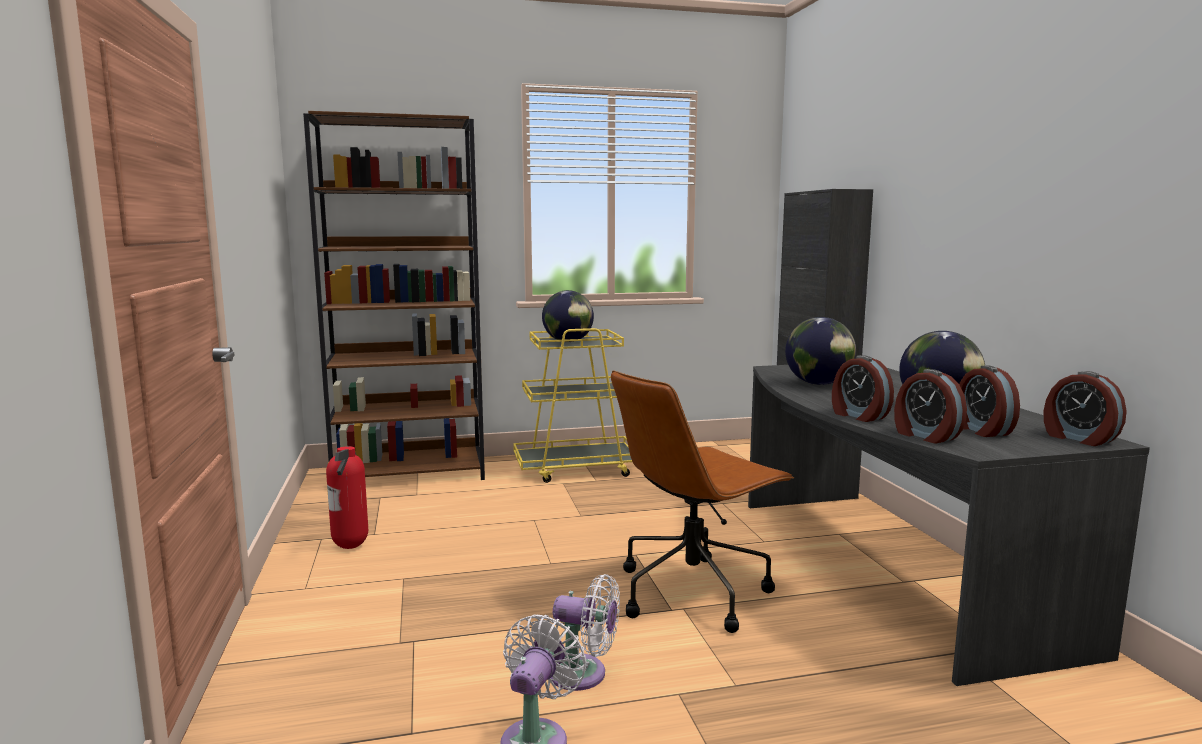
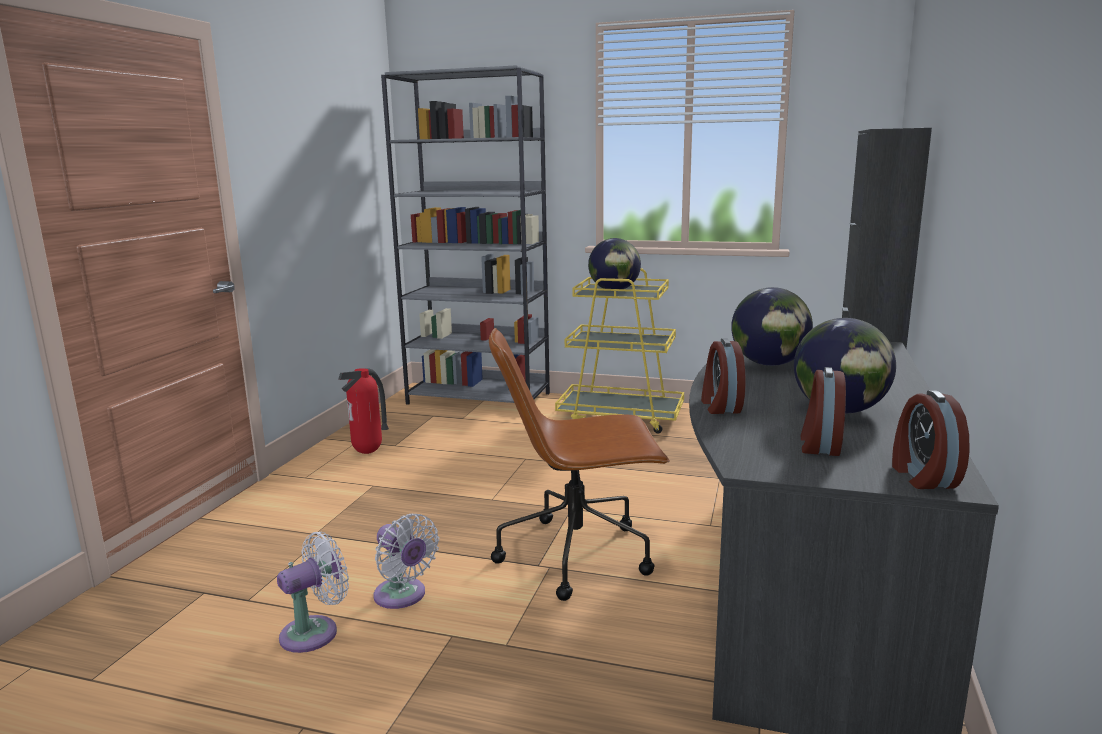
camera: 30 degrees right, 5 degrees up
brown bookcase [303,111,485,480] -> grey bookcase [381,65,550,405]
alarm clock [894,369,967,443] -> none

